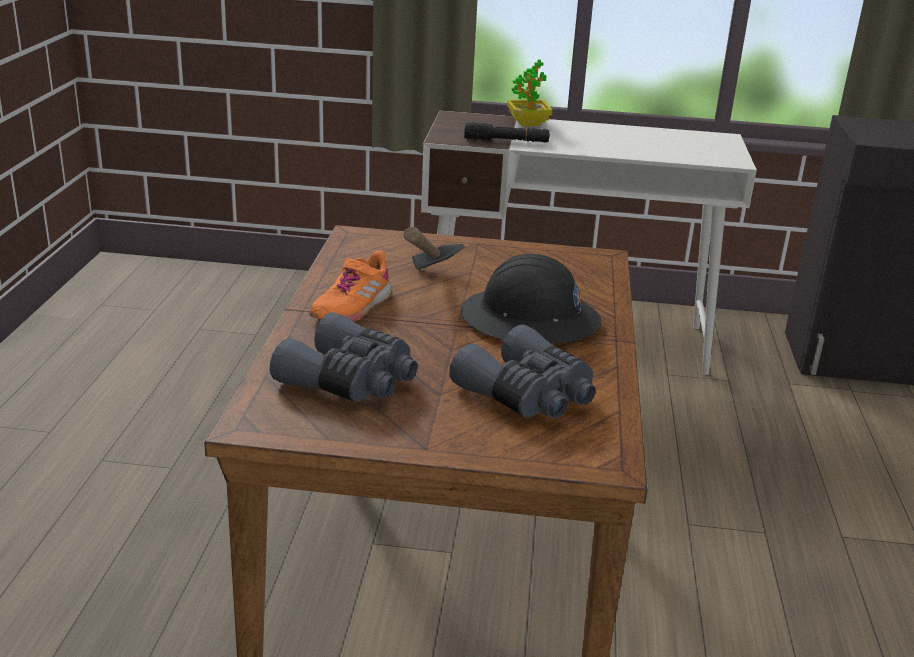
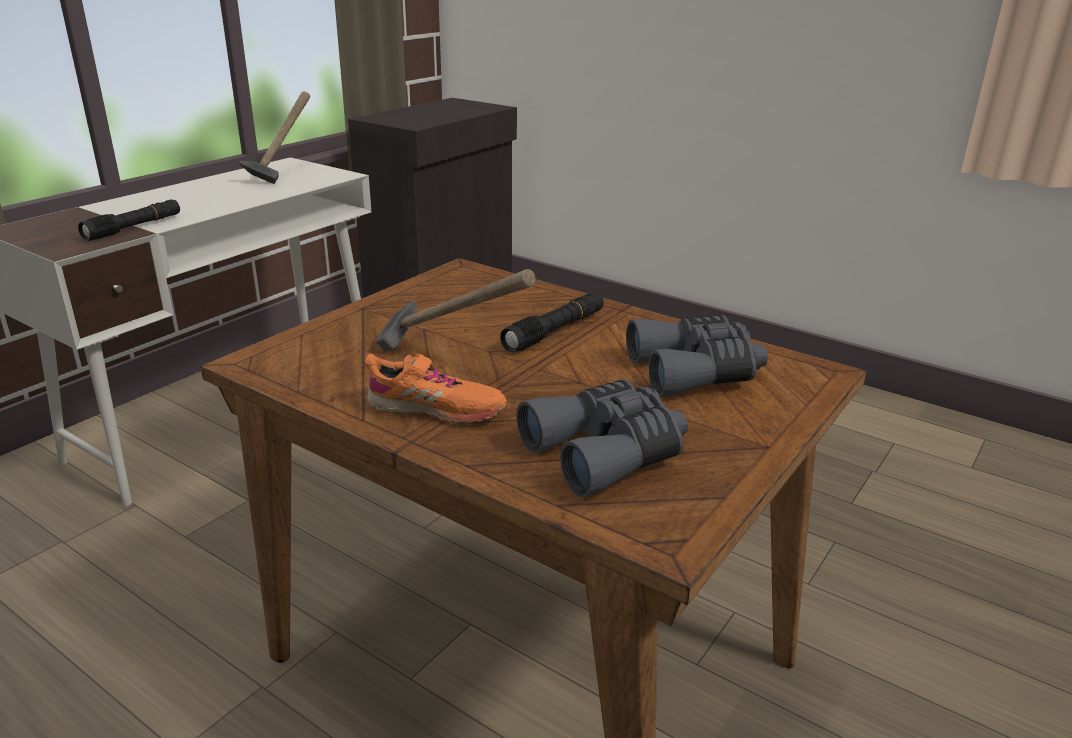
camera: 60 degrees left, 0 degrees up
orange shoe [309,251,392,322] -> orange shoe turned 45 degrees counterclockwise [365,354,507,424]
black hard hat [461,254,602,343] -> black flashlight [500,292,604,353]
potted plant [507,59,553,126] -> none
none -> hammer [239,91,310,184]

